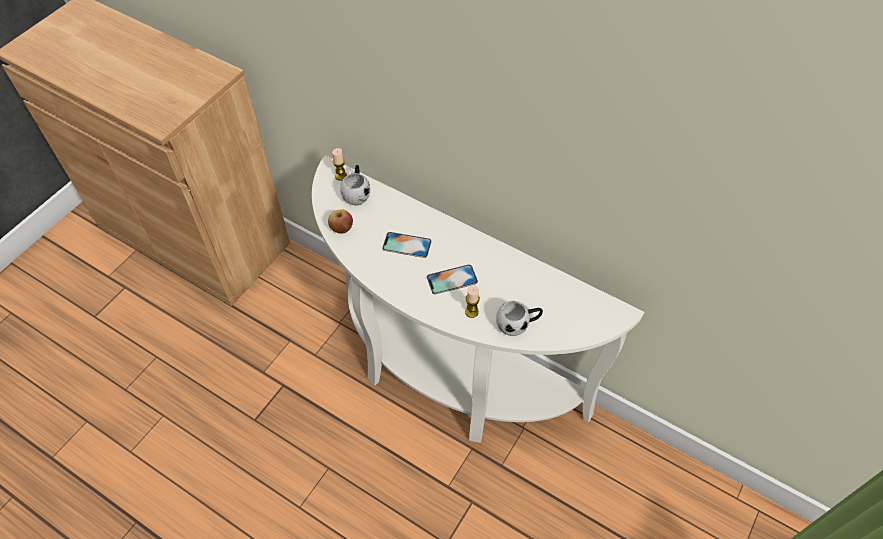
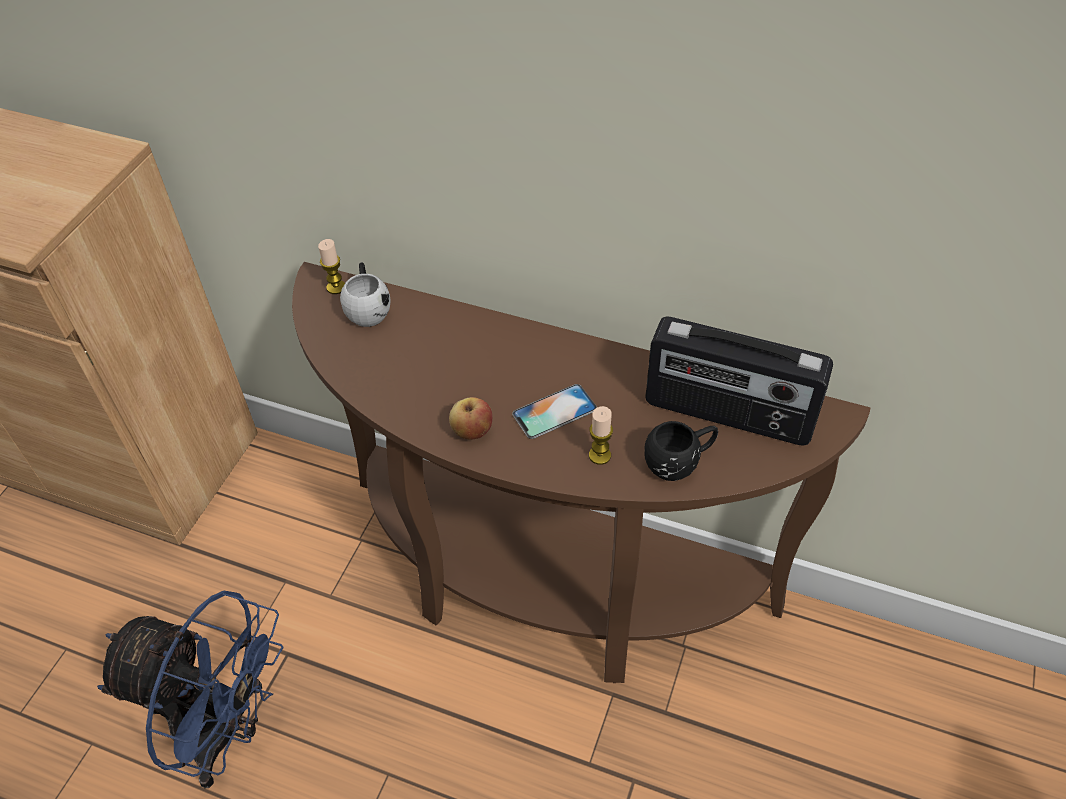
camera: 10 degrees left, 5 degrees down
white console table [312,155,644,443] -> brown console table [292,262,870,683]
apple [328,210,353,233] -> apple moved to [449,397,492,440]
phone [382,232,432,258] -> none
white mug [496,301,543,336] -> black mug [644,421,718,481]
none -> blue fan [97,591,284,788]
none -> radio [645,317,833,446]

